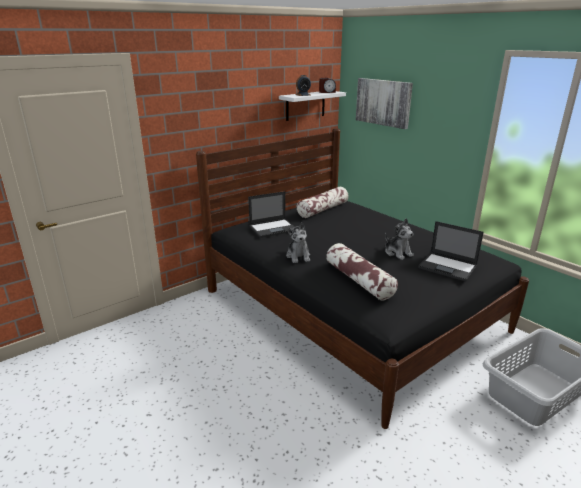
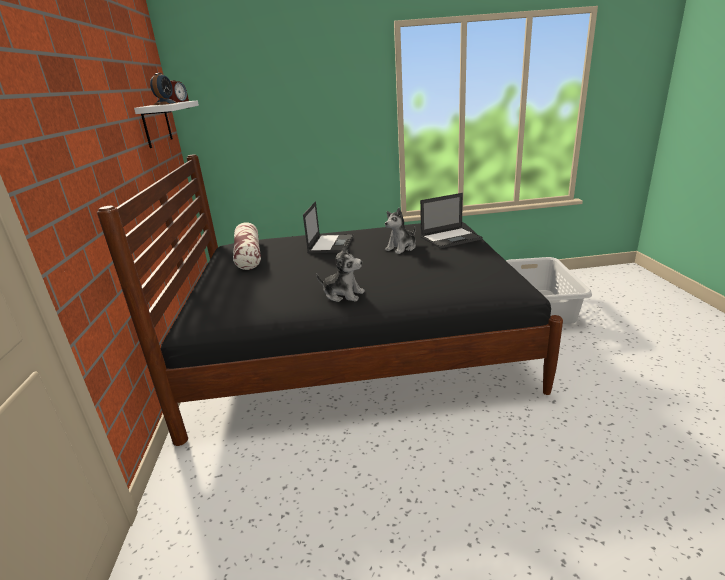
camera: 55 degrees left, 0 degrees up
laptop [248,191,294,238] -> laptop moved to [303,201,353,253]
pillow [326,243,398,300] -> none
picture [356,78,413,129] -> none
plush toy [385,219,414,260] -> plush toy turned 135 degrees clockwise [385,208,416,254]

